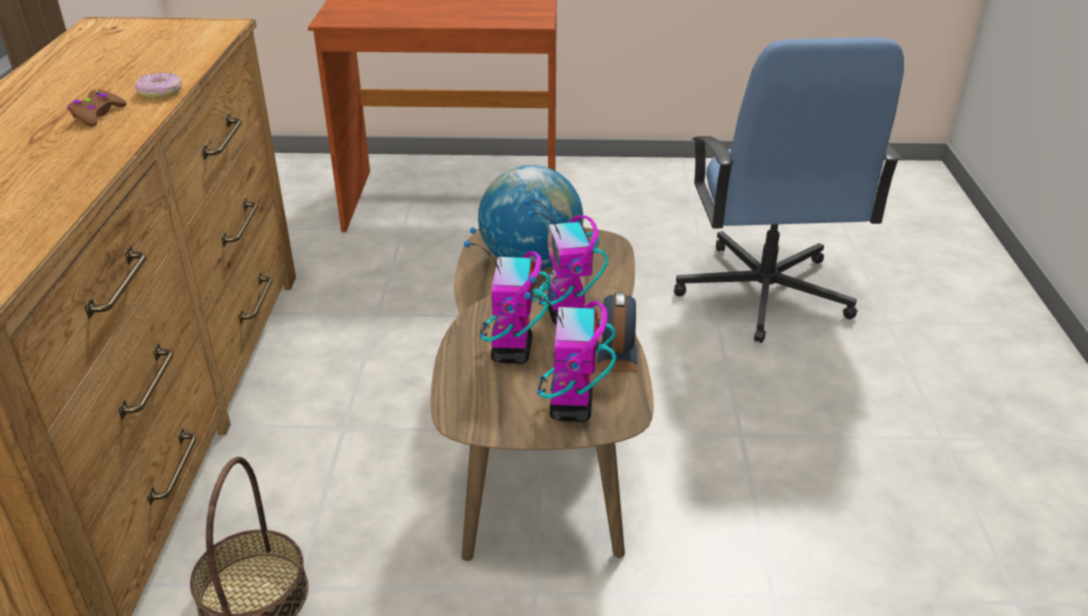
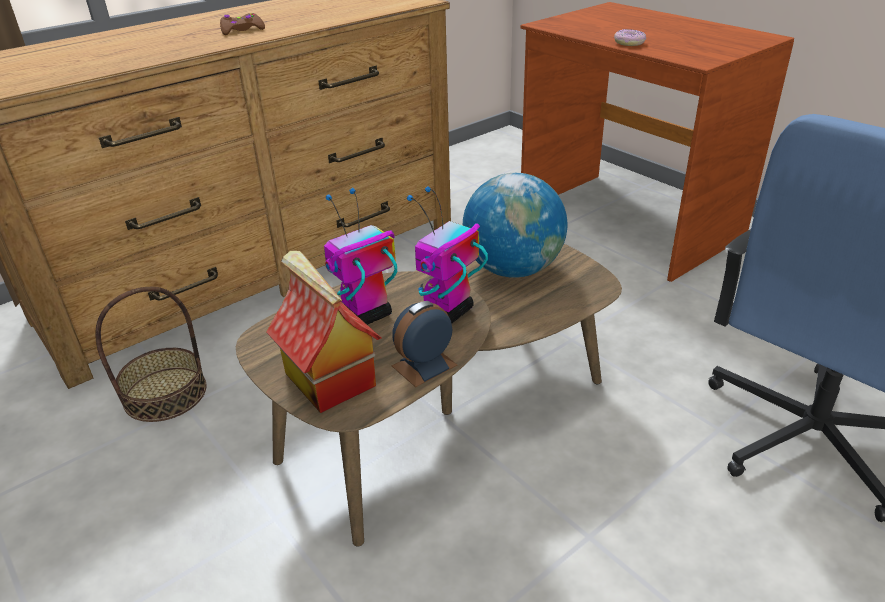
camera: 50 degrees right, 0 degrees up
donut [135,73,182,98] -> donut moved to [614,29,646,46]
toy robot [524,276,616,422] -> toy house [266,251,382,413]

